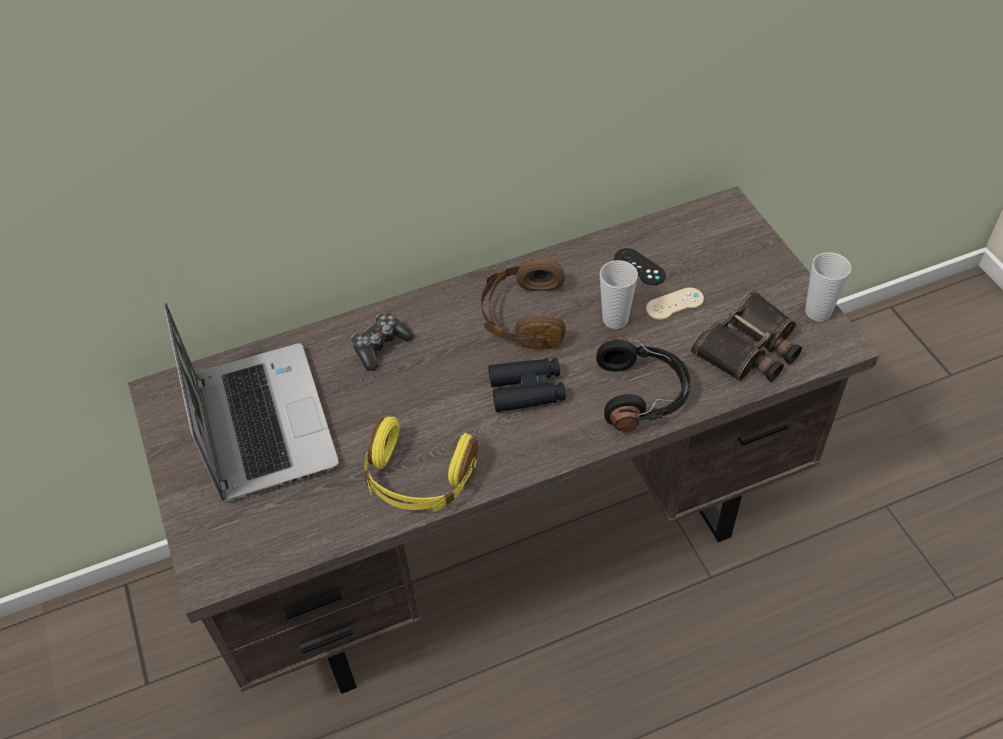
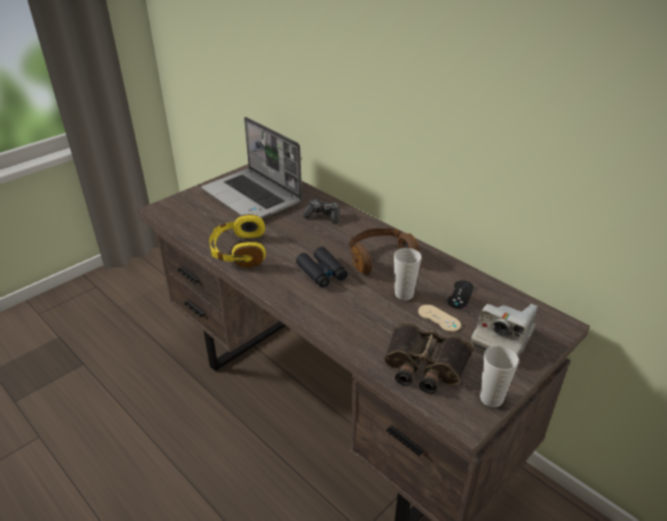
camera: 65 degrees right, 15 degrees down
laptop [165,303,339,502] -> laptop turned 90 degrees clockwise [201,117,302,219]
black headphones [596,336,691,431] -> none
none -> camera [471,304,538,357]

